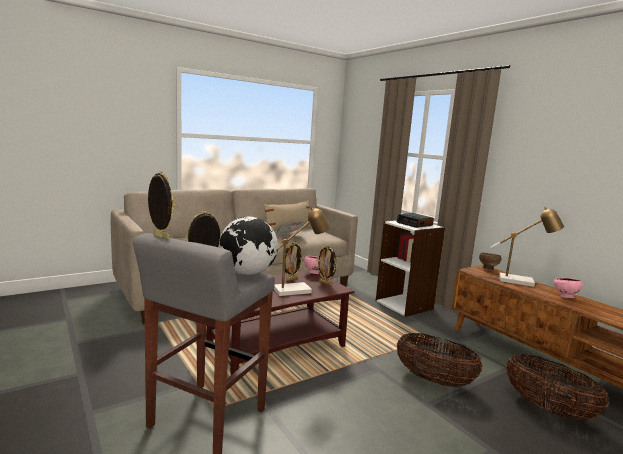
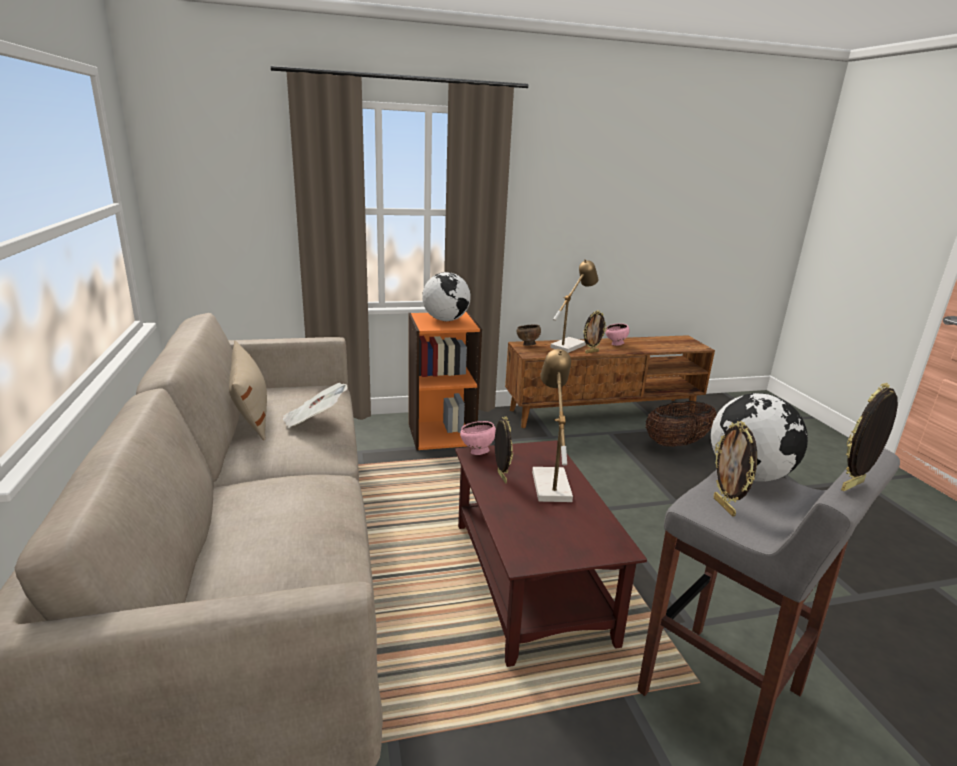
camera: 70 degrees left, 10 degrees up
picture frame [317,245,337,285] -> picture frame moved to [583,310,607,353]
white bookcase [376,220,445,317] -> orange bookcase [408,312,482,451]
alarm clock [397,213,434,228] -> globe [422,272,471,321]
basket [397,333,482,387] -> none

